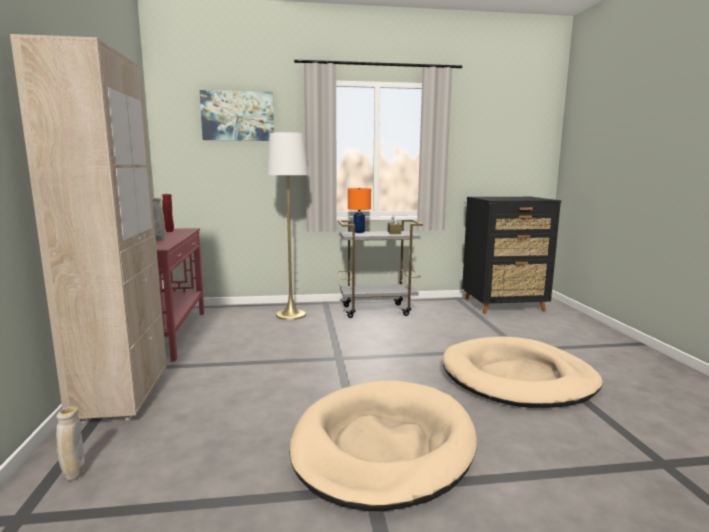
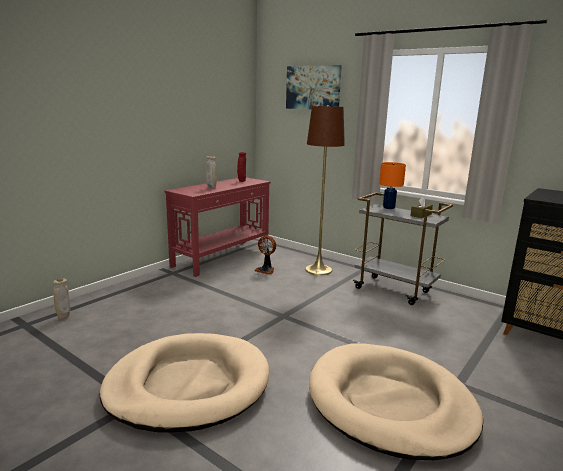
camera: 45 degrees right, 5 degrees up
beige cabinet [10,34,167,423] -> none
white floor lamp [267,132,308,320] -> brown floor lamp [305,105,345,275]
none -> fan [254,235,276,275]

